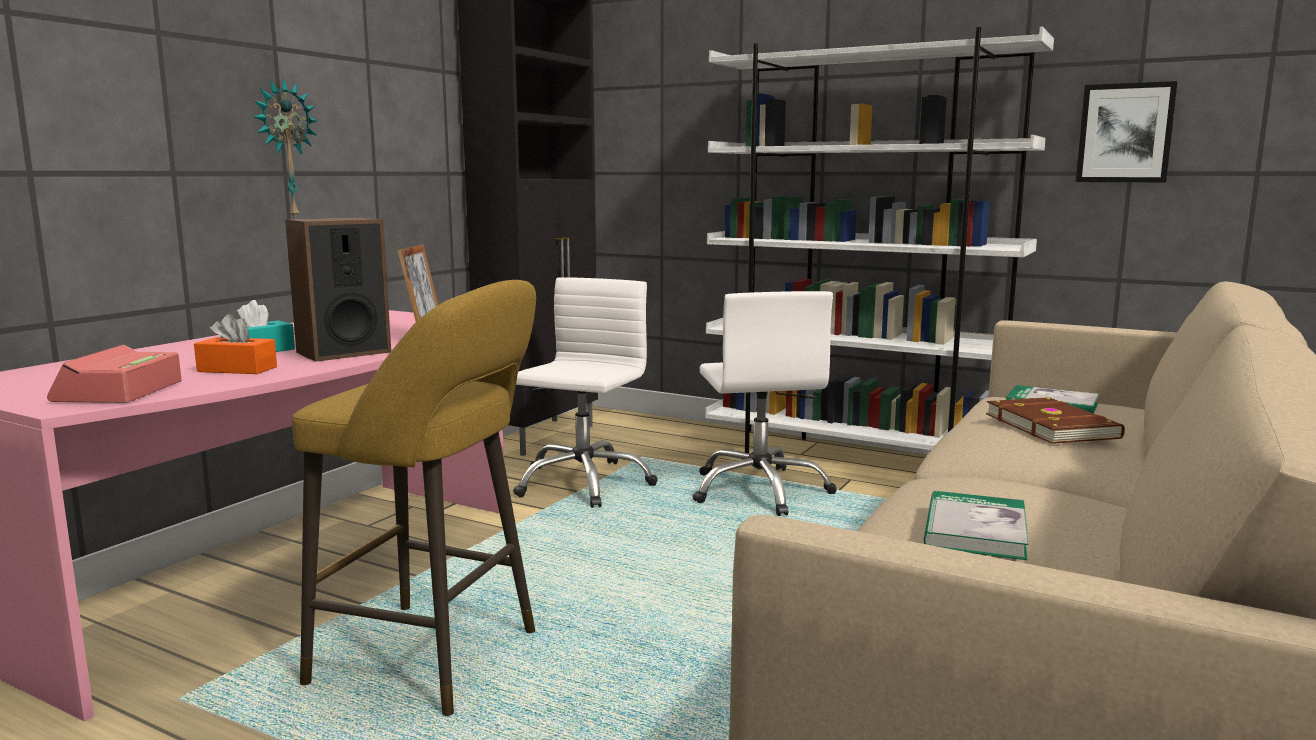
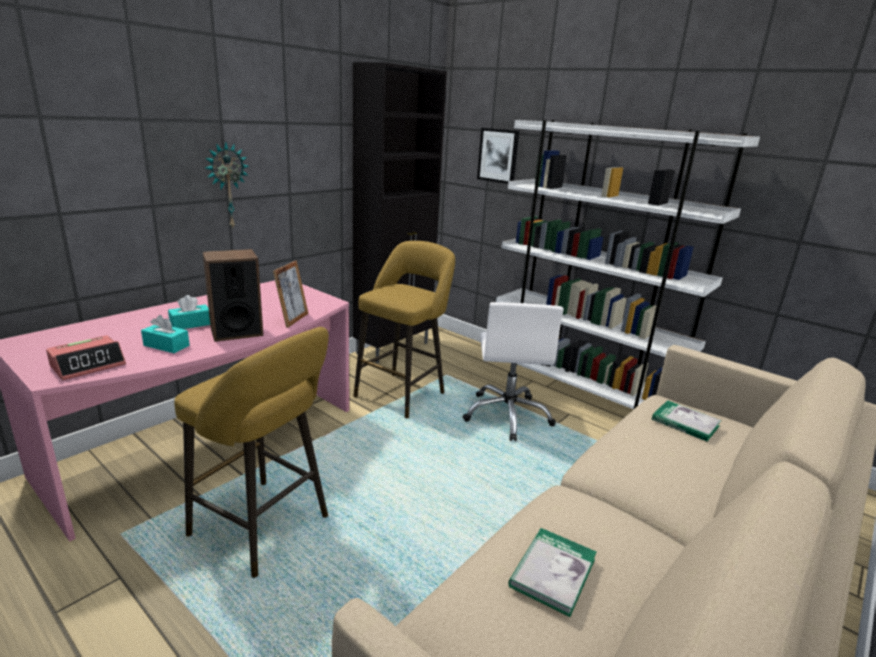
camera: 10 degrees right, 10 degrees up
alarm clock [47,345,182,403] -> alarm clock turned 150 degrees counterclockwise [46,335,126,381]
orange tissue box [194,314,277,374] -> turquoise tissue box [141,315,190,353]
white office chair [513,277,658,508] -> yellow stool [353,241,455,418]
brown book [986,397,1125,444] -> none
picture [1076,81,1178,182] -> picture moved to [477,128,519,184]

